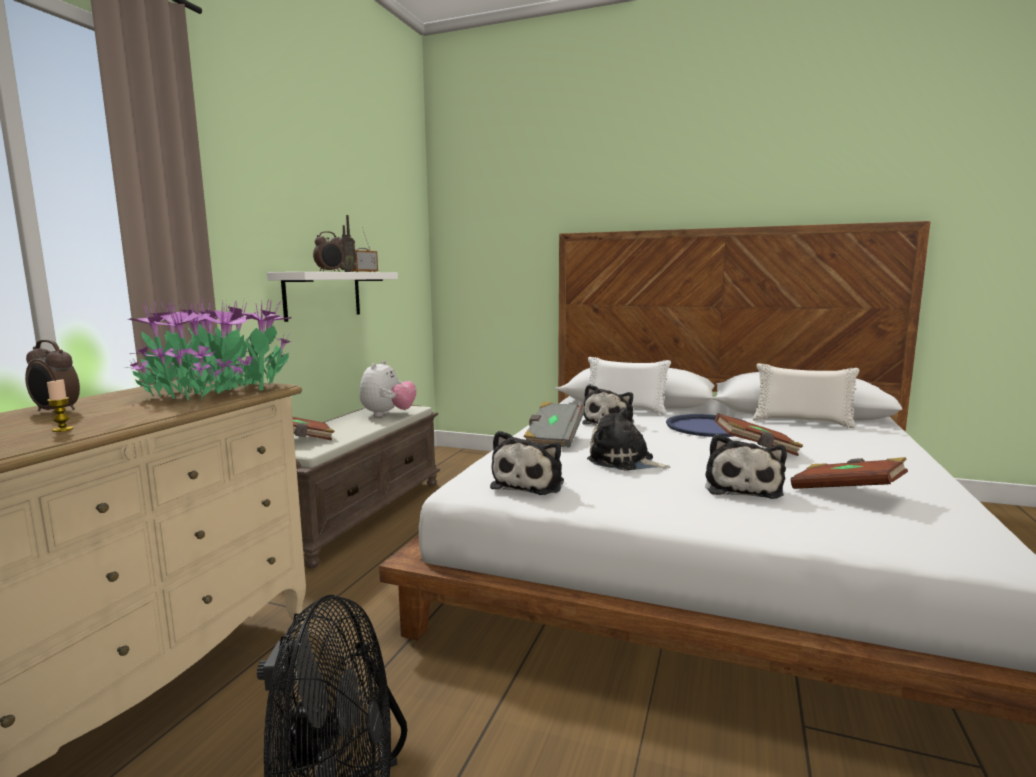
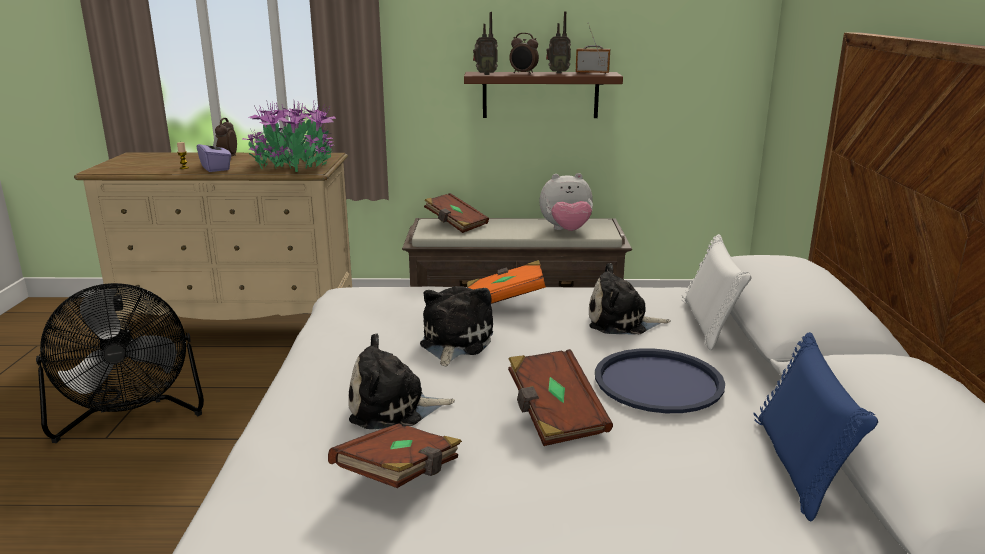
camera: 70 degrees right, 10 degrees up
white shelf [267,272,398,322] -> brown shelf [464,72,623,118]
plush toy [490,431,564,495] -> none
grey book [524,402,585,448] -> orange book [467,260,546,304]
white pillow [753,363,859,428] -> blue pillow [753,332,878,522]
none -> purple tissue box [197,137,231,172]
none -> radio [473,12,498,75]

